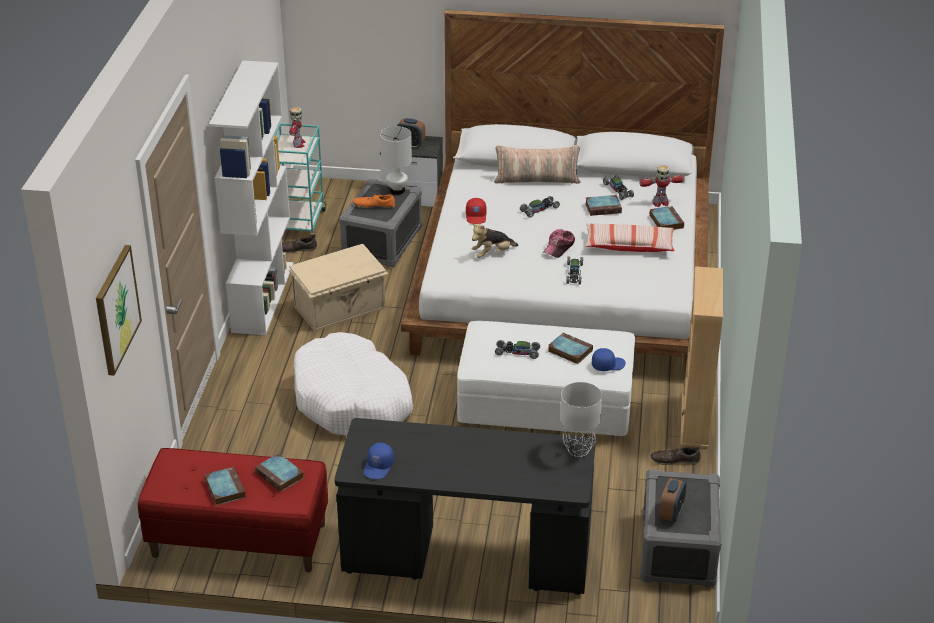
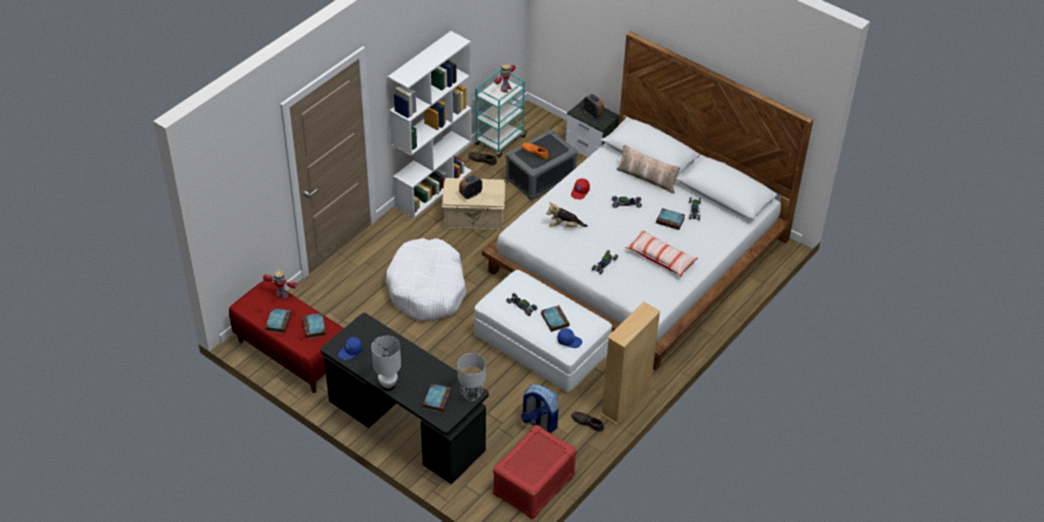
camera: 30 degrees right, 10 degrees up
picture [96,245,142,376] -> none
white table lamp [380,126,412,195] -> white table lamp moved to [371,336,401,391]
cap [543,229,575,258] -> none
toy robot [639,165,684,207] -> toy robot moved to [263,270,297,301]
grey storage box [640,469,721,587] -> red storage box [493,425,577,519]
book [649,206,684,230] -> book moved to [423,384,452,413]
alarm clock [659,478,686,522] -> alarm clock moved to [459,174,482,199]
none -> backpack [521,384,558,433]

